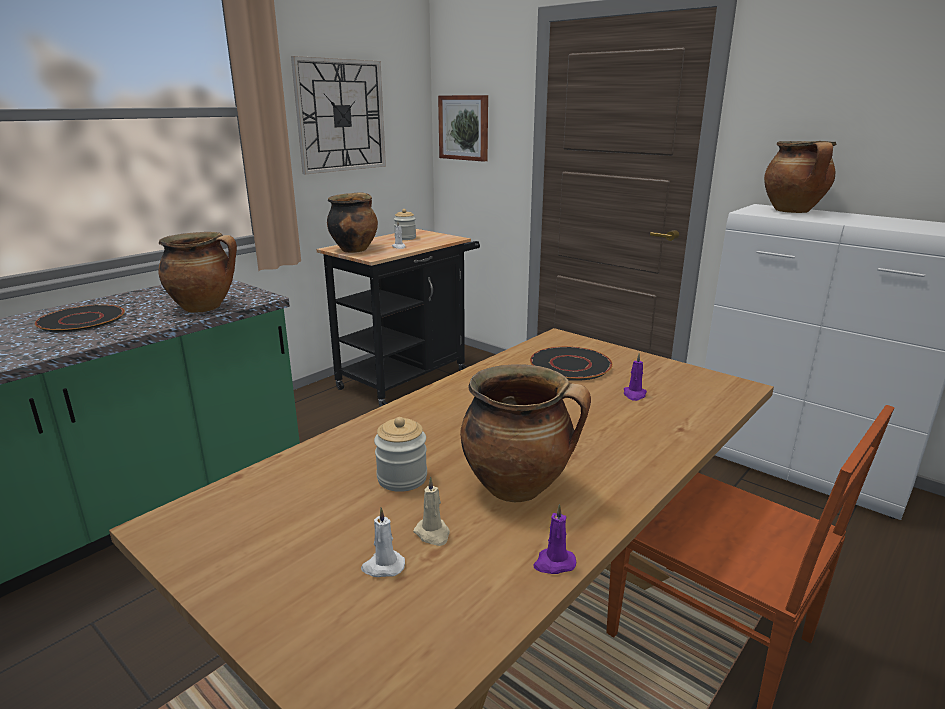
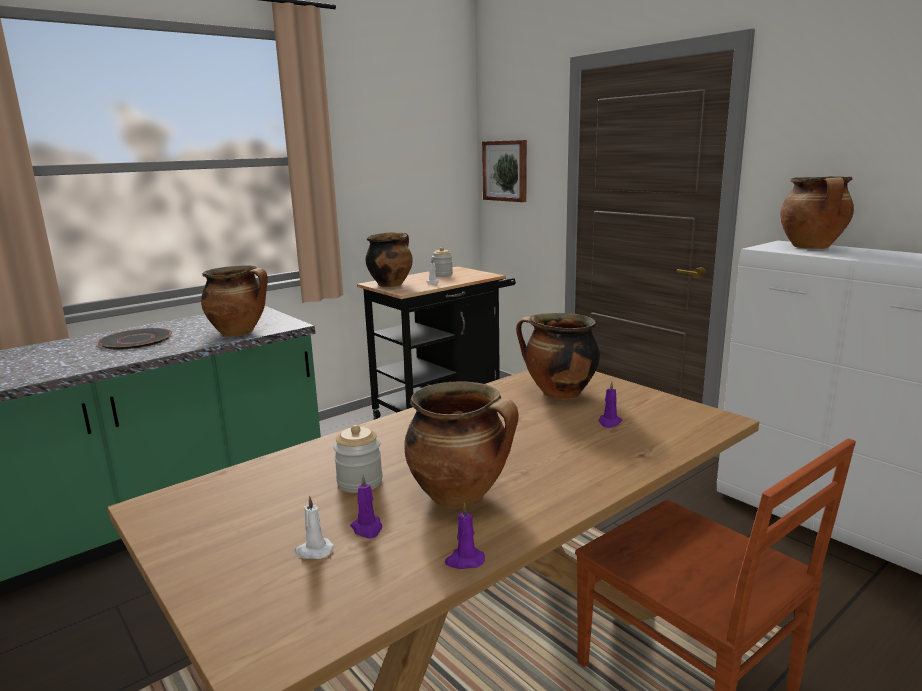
camera: 10 degrees right, 5 degrees down
wall clock [291,56,386,174] -> none
beige candle [414,477,450,546] -> purple candle [350,475,382,539]
black plate [530,346,613,381] -> cooking pot [516,313,600,399]

